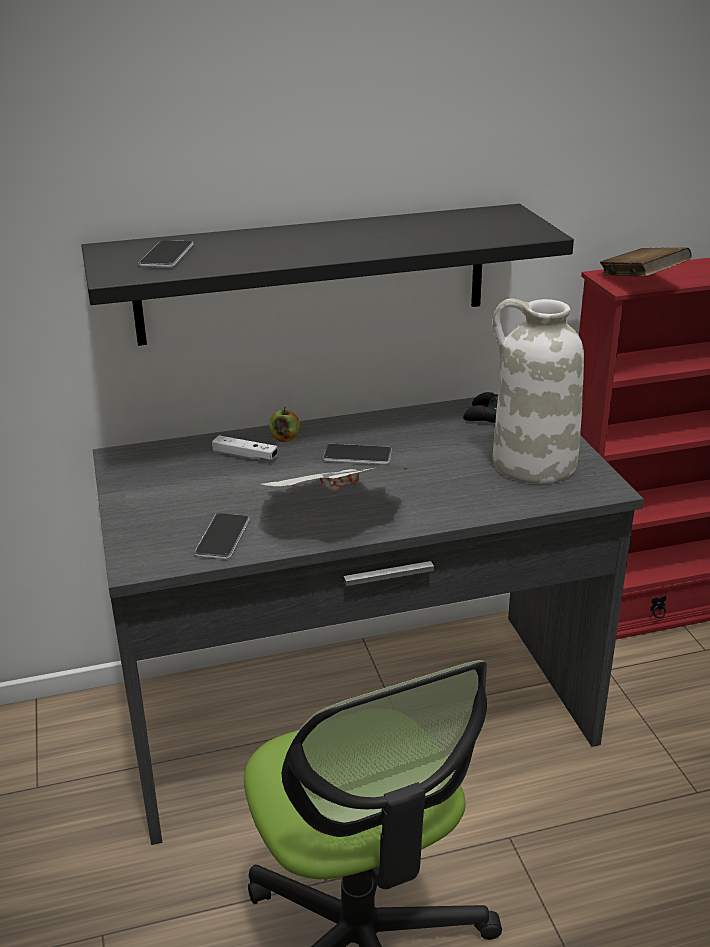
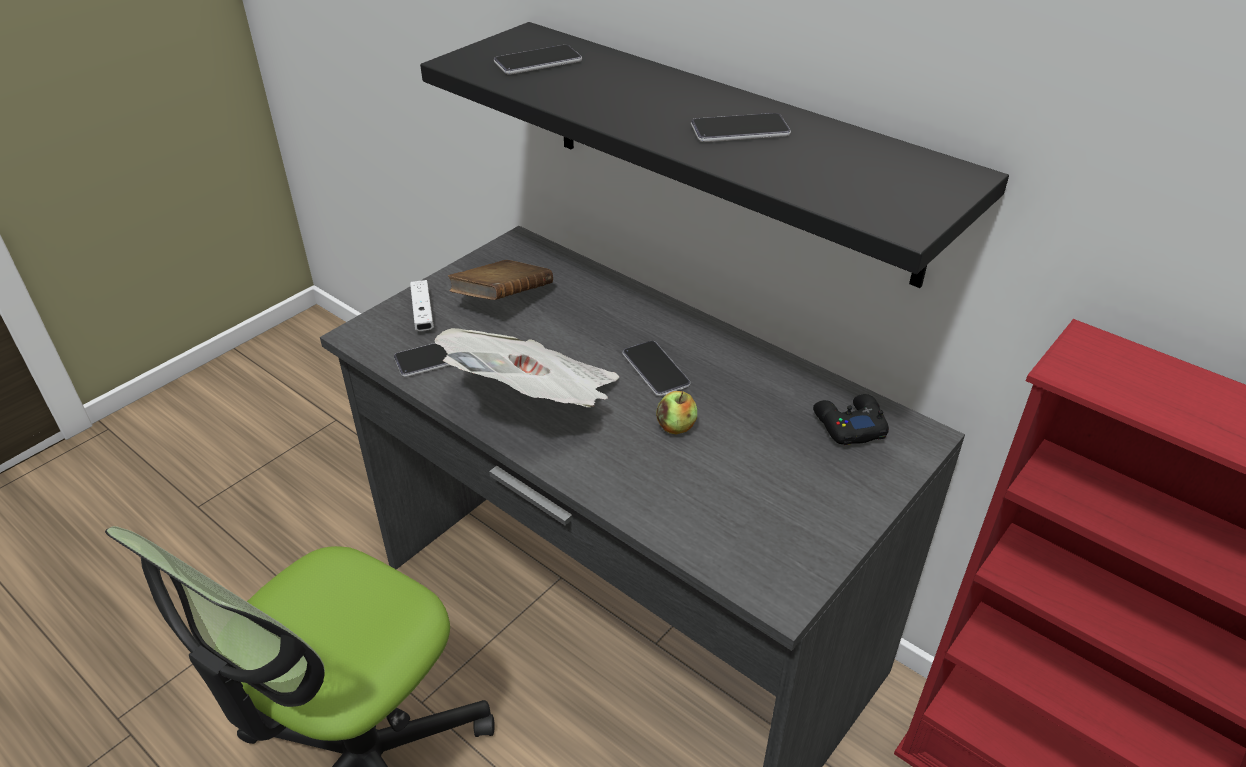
camera: 55 degrees right, 10 degrees up
white game controller [212,435,278,460] -> white game controller moved to [410,280,434,331]
apple [269,406,300,442] -> apple moved to [656,391,697,435]
white vase [493,299,584,484] -> none
brown book [600,247,692,277] -> brown book moved to [448,260,553,300]
none -> phone [691,113,791,142]

